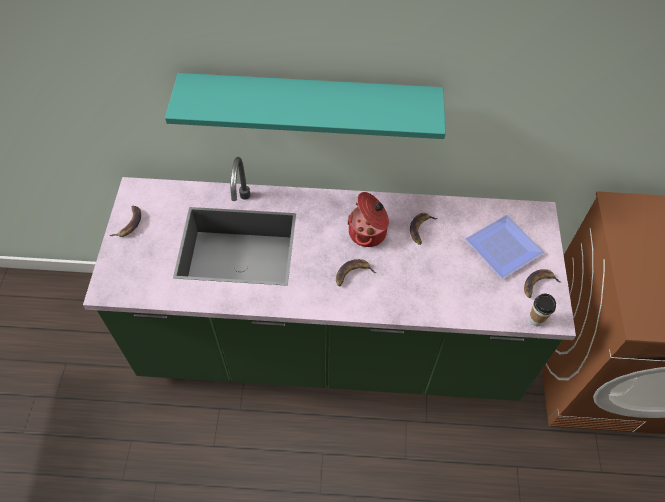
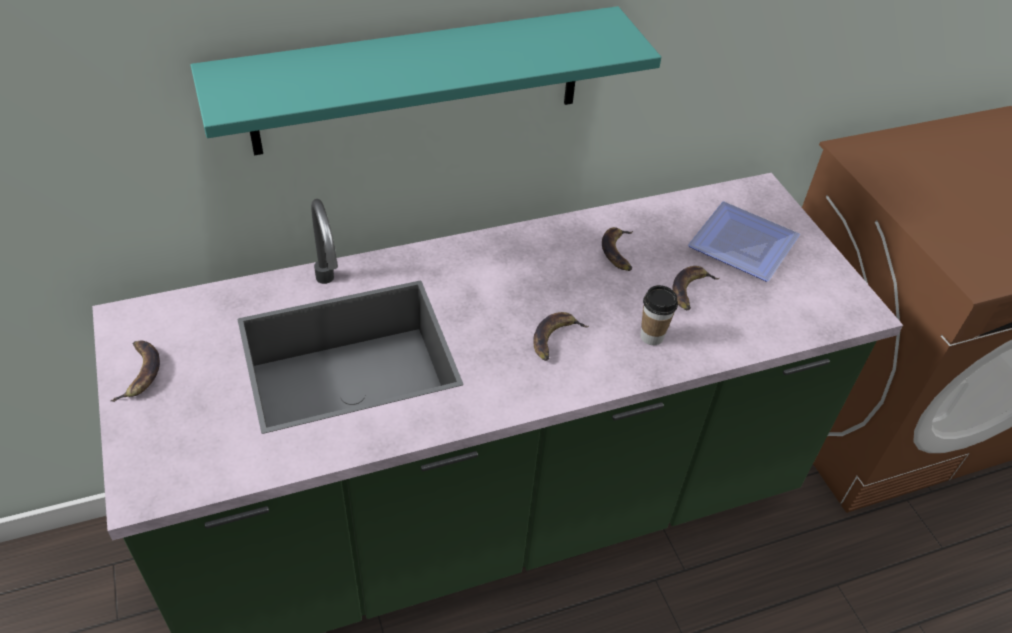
camera: 25 degrees left, 10 degrees down
cooking pot [347,192,389,247] -> none
banana [524,269,560,298] -> banana moved to [672,266,720,311]
cup [529,294,556,326] -> cup moved to [640,285,678,345]

